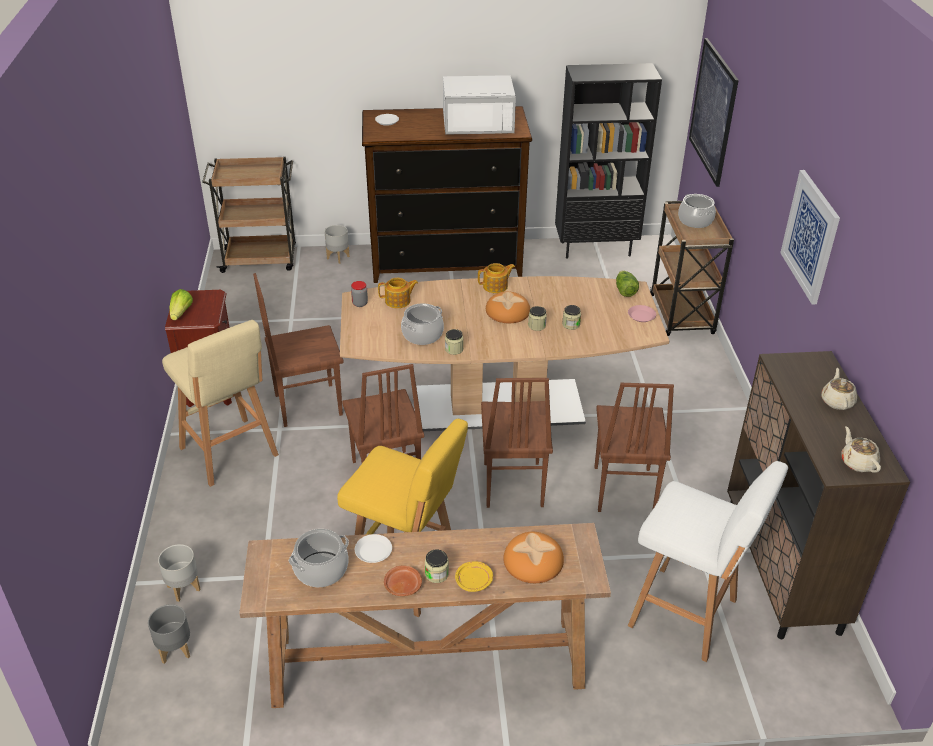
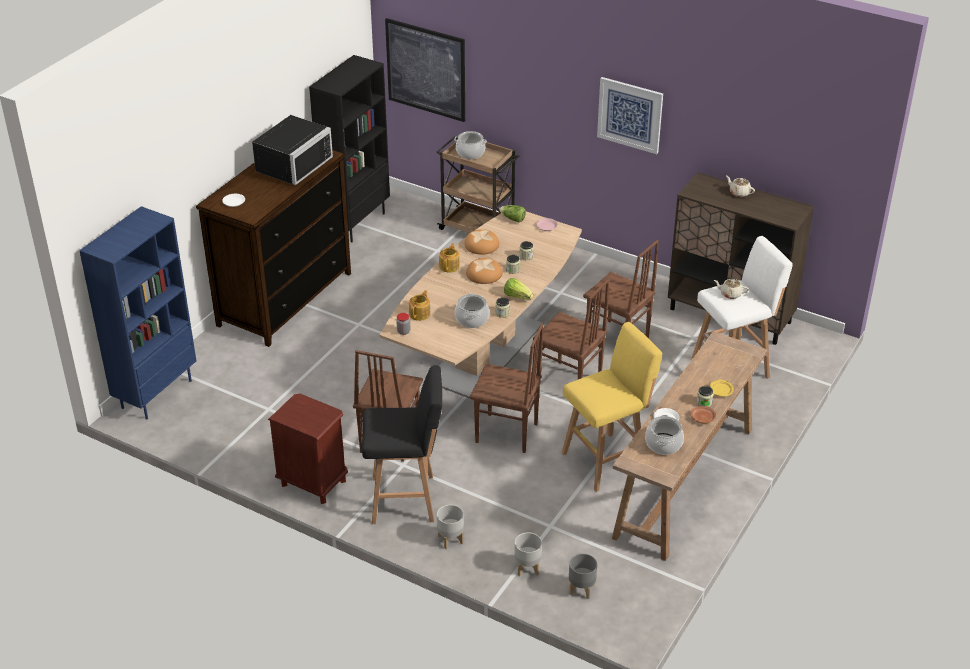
camera: 55 degrees left, 0 degrees up
beige stool [162,320,279,487] -> black stool [362,366,442,524]
lettuce [170,289,193,320] -> lettuce moved to [504,278,533,300]
brown cart [202,157,296,273] -> blue bookcase [79,206,196,420]
grey planter [324,225,350,264] -> grey planter moved to [437,505,464,549]
white microwave [443,75,516,135] -> black microwave [252,115,333,185]
bread [503,532,564,583] -> bread moved to [464,229,499,255]
beige teapot [842,426,881,473] -> beige teapot moved to [714,279,749,299]

